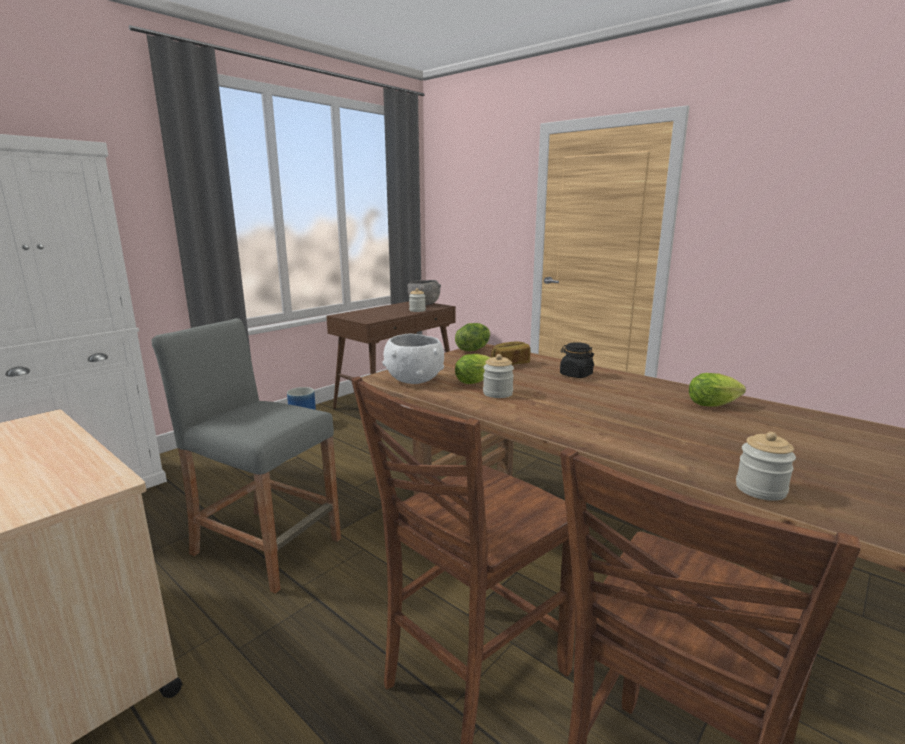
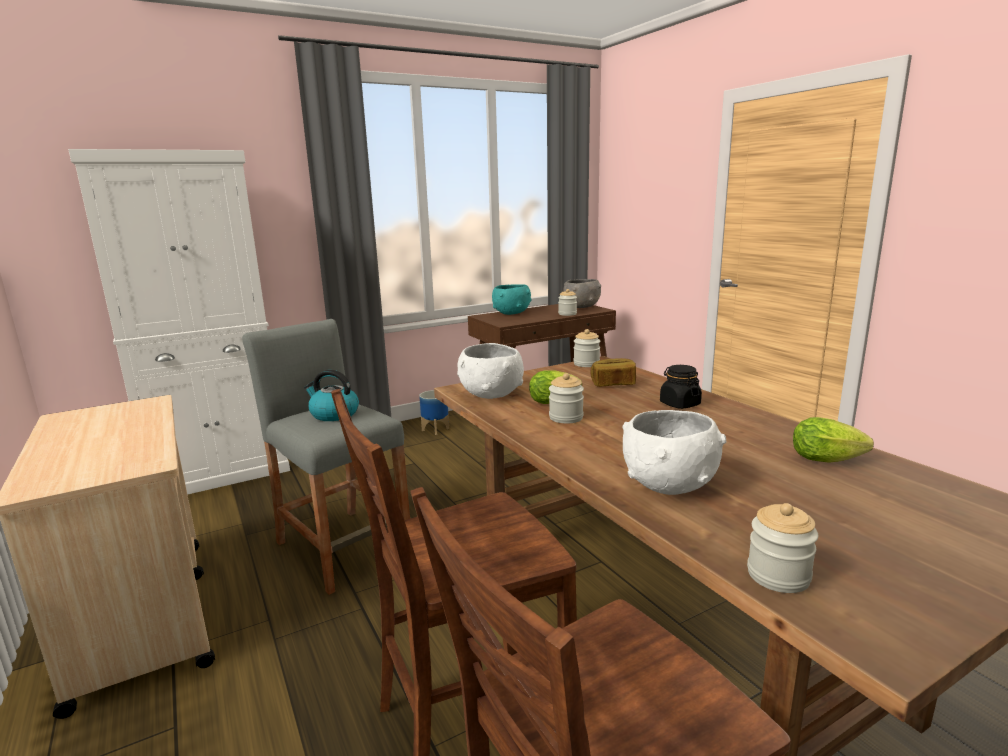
camera: 20 degrees right, 0 degrees up
lettuce [455,323,490,351] -> jar [573,329,600,367]
none -> kettle [304,370,359,421]
none -> turquoise bowl [492,284,531,315]
none -> white bowl [622,410,726,495]

